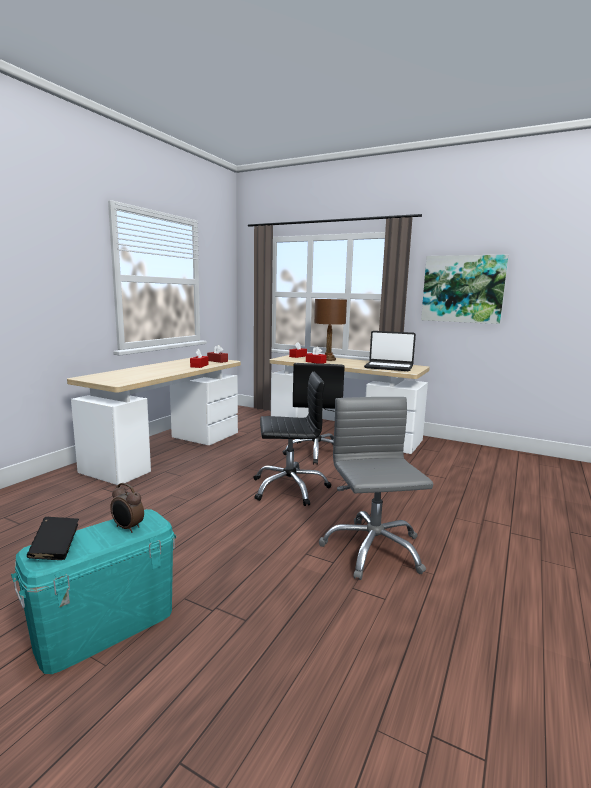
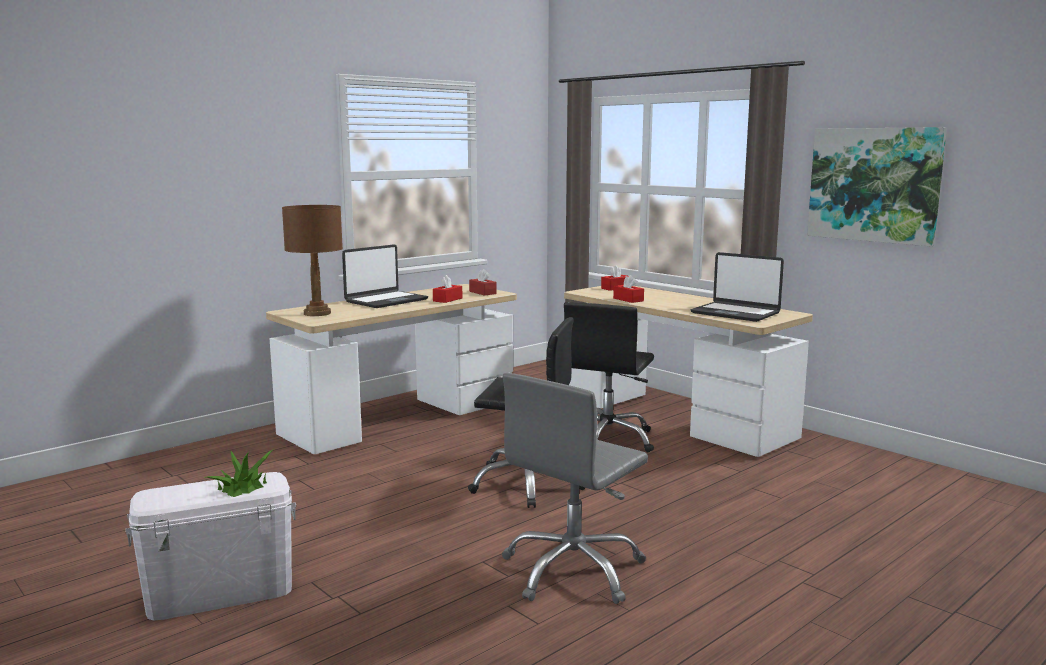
camera: 20 degrees right, 0 degrees up
turquoise storage box [11,509,176,674] -> white storage box [125,472,296,621]
black book [27,517,79,560] -> none
alarm clock [110,483,144,533] -> potted plant [204,449,274,497]
brown table lamp [314,299,347,361] -> brown table lamp moved to [282,205,343,316]
grey office chair [319,397,433,580] -> grey office chair turned 150 degrees counterclockwise [502,373,648,604]
none -> laptop [342,244,428,308]

